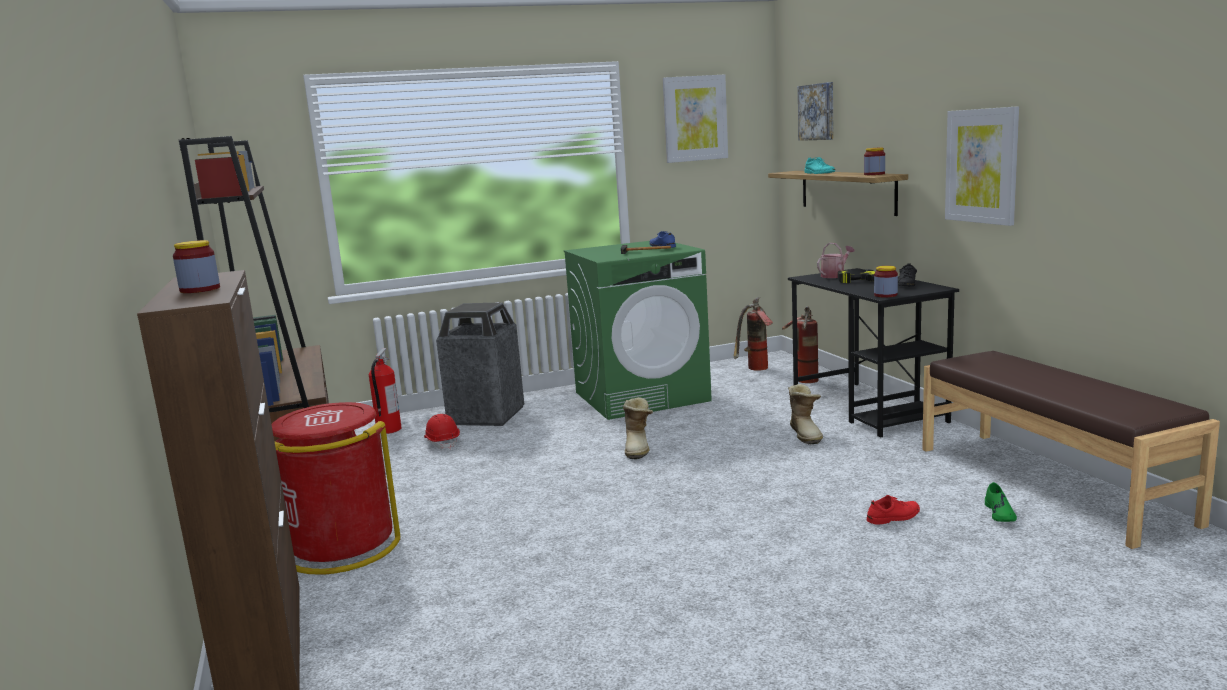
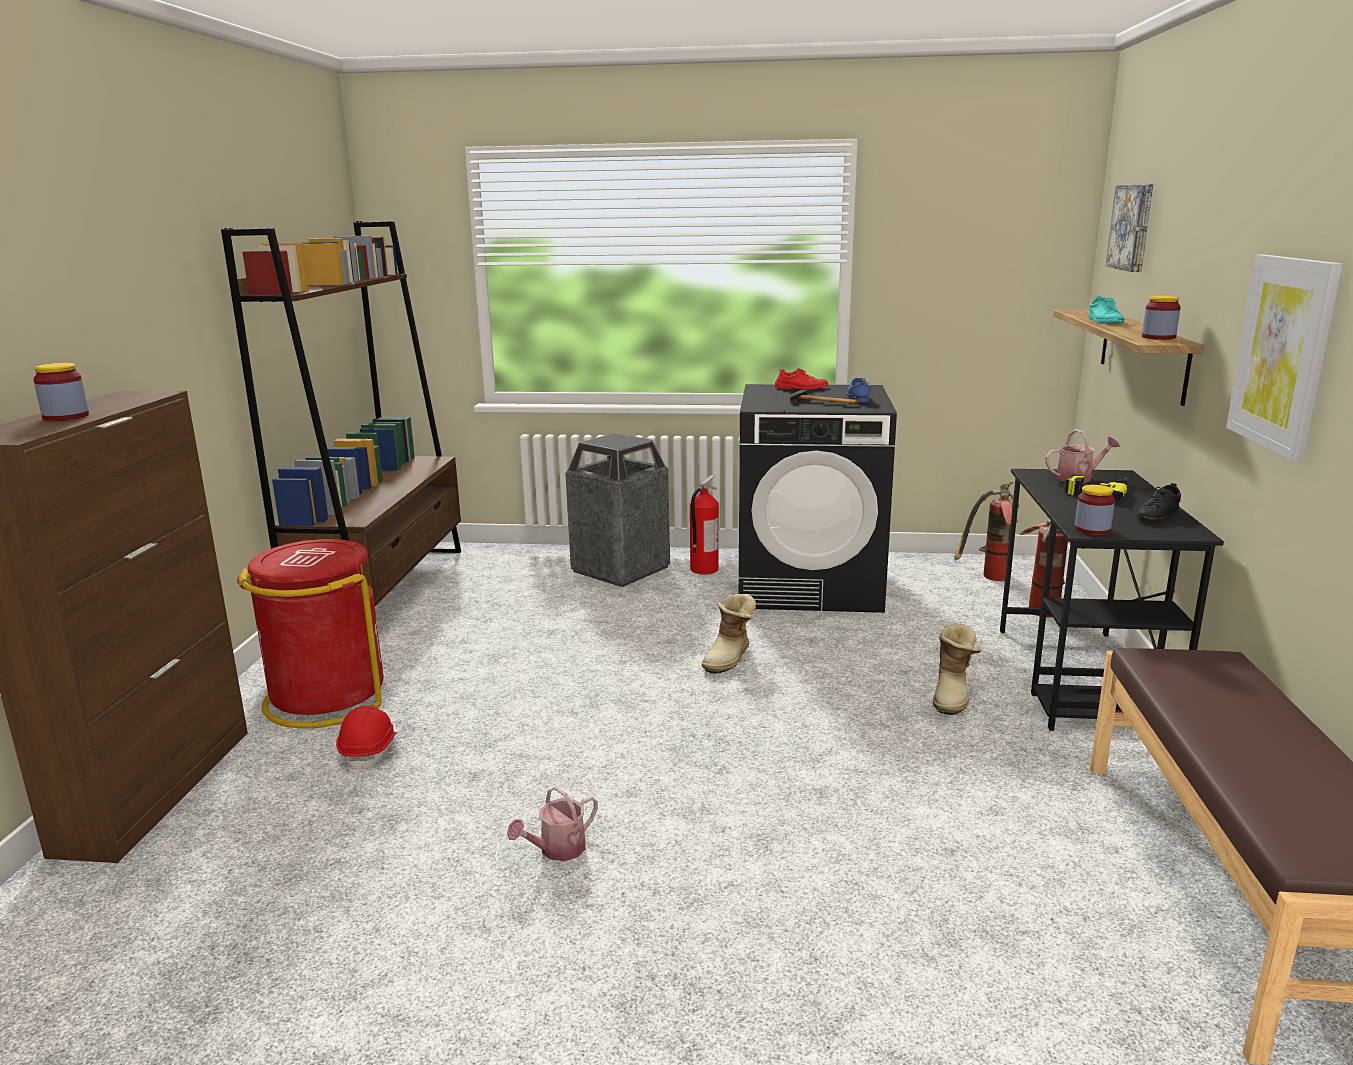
camera: 25 degrees right, 5 degrees up
fire extinguisher [369,348,402,434] -> fire extinguisher moved to [690,475,719,575]
red hard hat [424,414,460,449] -> red hard hat moved to [336,706,398,771]
green washing machine [564,241,712,420] -> black washing machine [739,384,897,613]
picture [662,75,728,163] -> none
red shoe [867,495,920,525] -> red shoe moved to [775,368,828,390]
green shoe [985,482,1017,522] -> none
none -> watering can [507,786,598,861]

